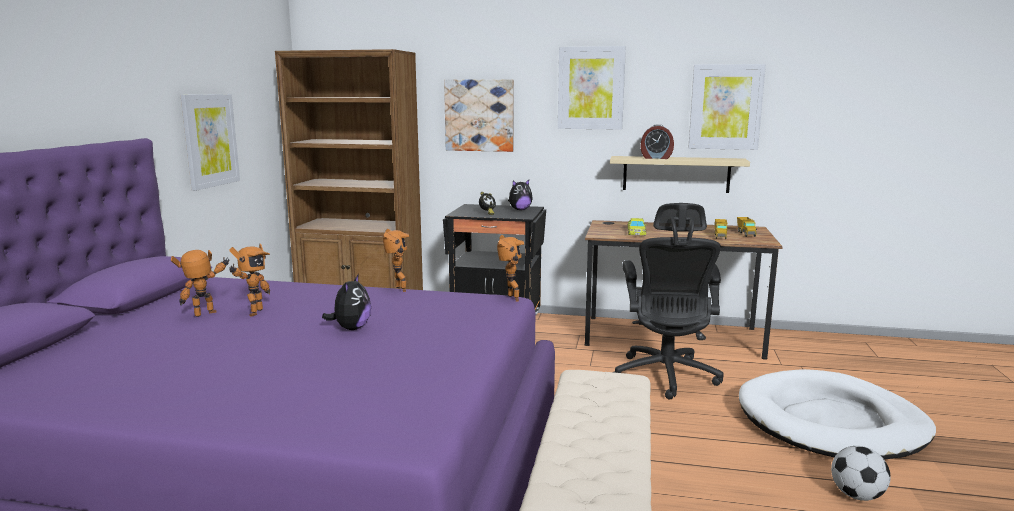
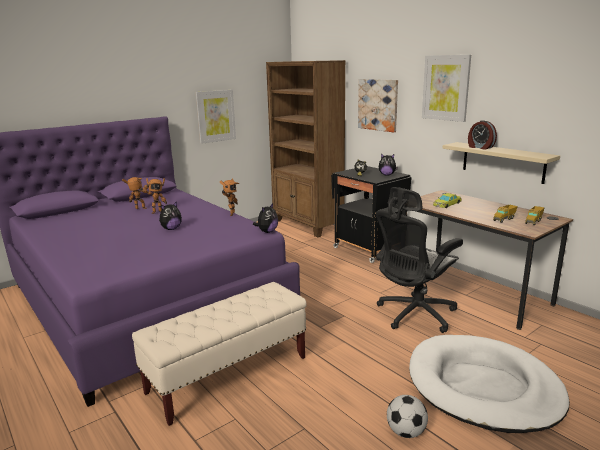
camera: 40 degrees right, 5 degrees up
toy robot [497,235,524,301] -> plush toy [253,203,278,233]
picture [688,64,766,150] -> none

